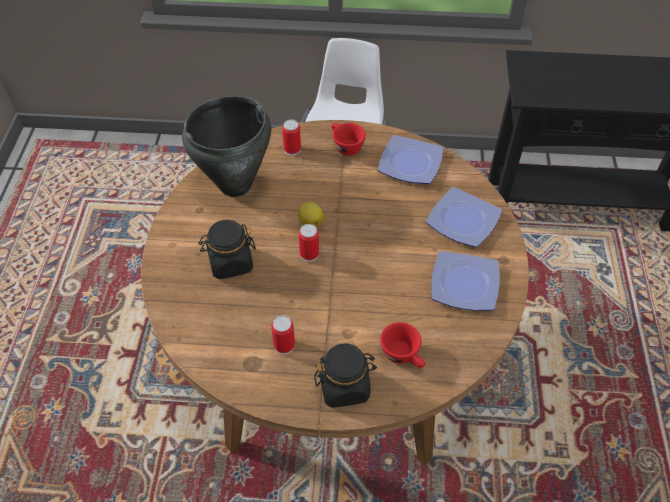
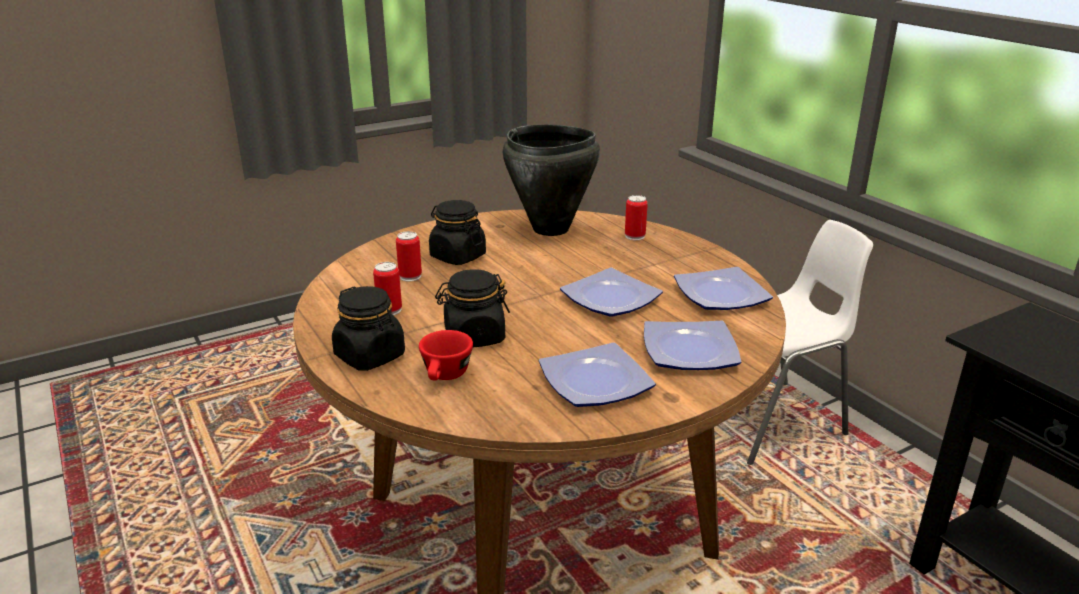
camera: 55 degrees right, 25 degrees down
lemon [298,202,324,228] -> none
can [299,224,319,262] -> can moved to [396,231,422,282]
red cup [331,123,366,156] -> none
none -> black jar [435,269,510,347]
none -> plate [560,268,663,317]

